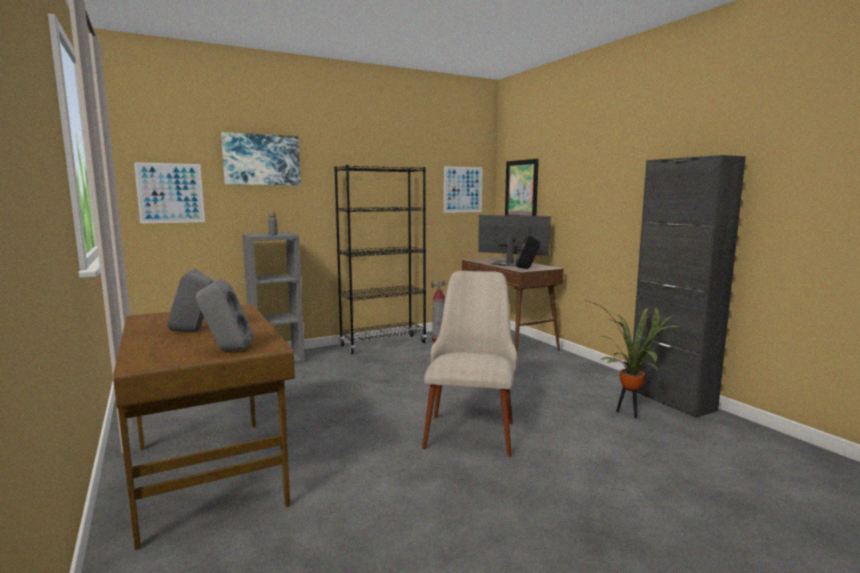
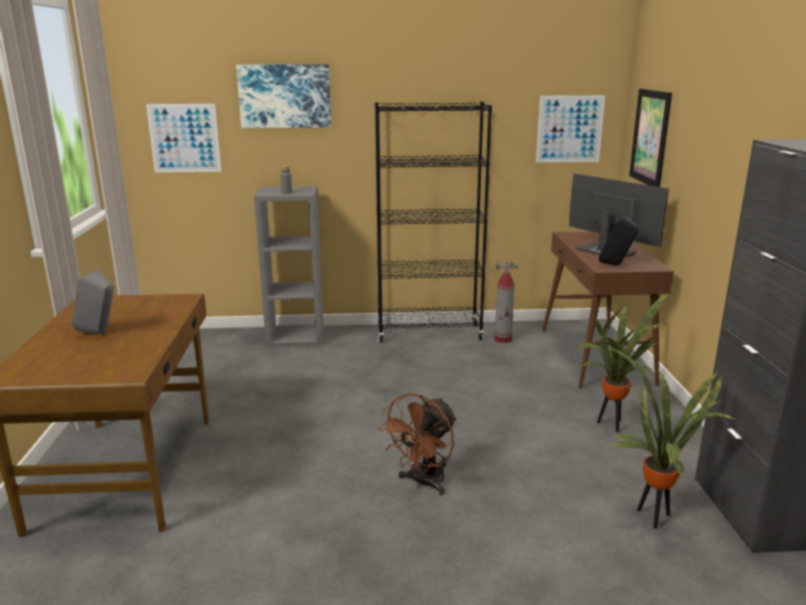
camera: 25 degrees right, 10 degrees up
grey speaker [196,279,253,351] -> none
beige chair [422,271,517,457] -> brown fan [378,393,457,495]
none -> potted plant [577,294,671,432]

